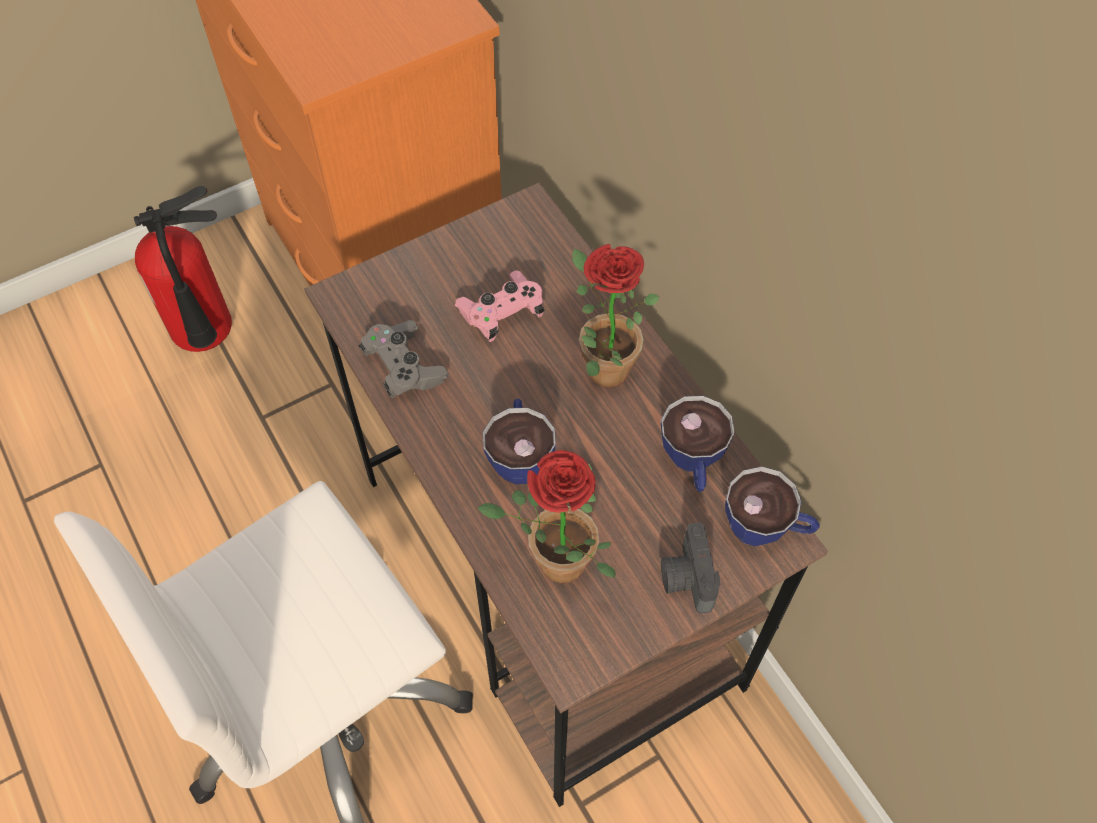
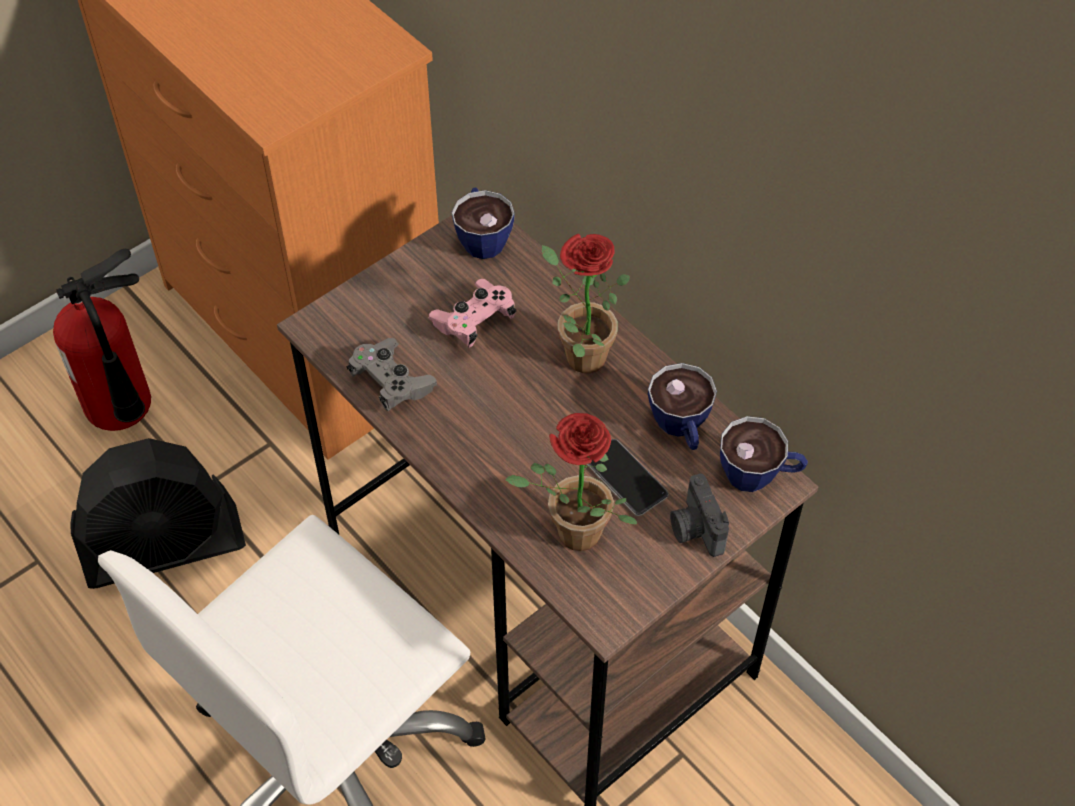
camera: 10 degrees left, 5 degrees down
cup [483,399,556,484] -> cup moved to [452,187,515,259]
none -> black fan [71,438,246,589]
none -> phone [587,439,668,516]

